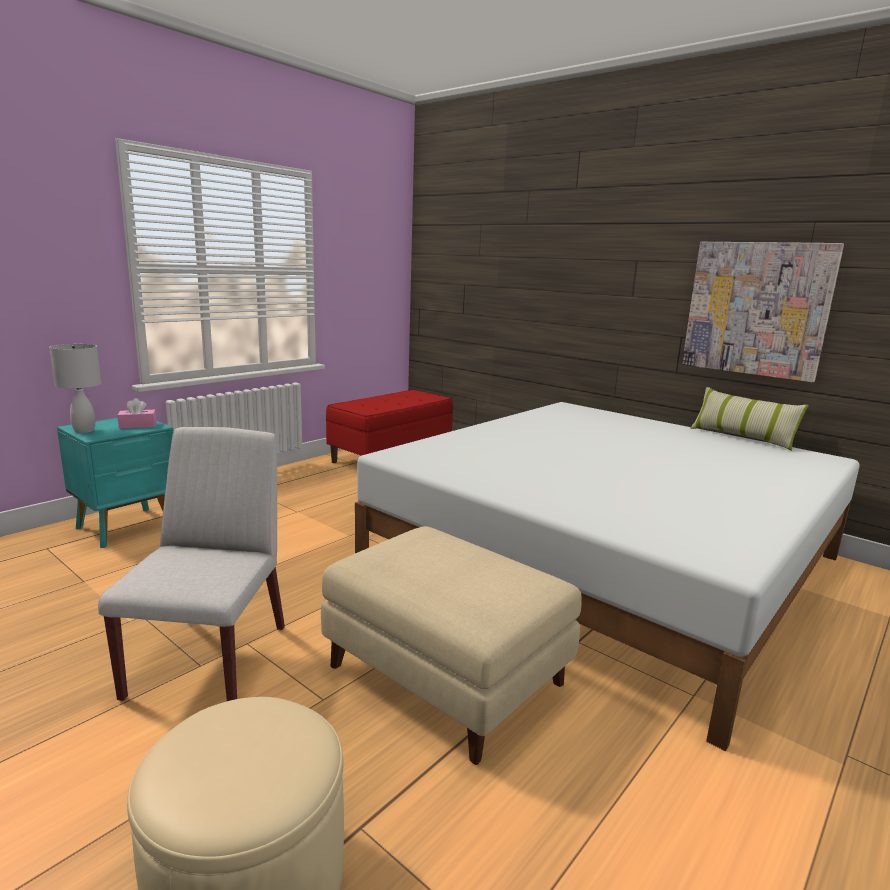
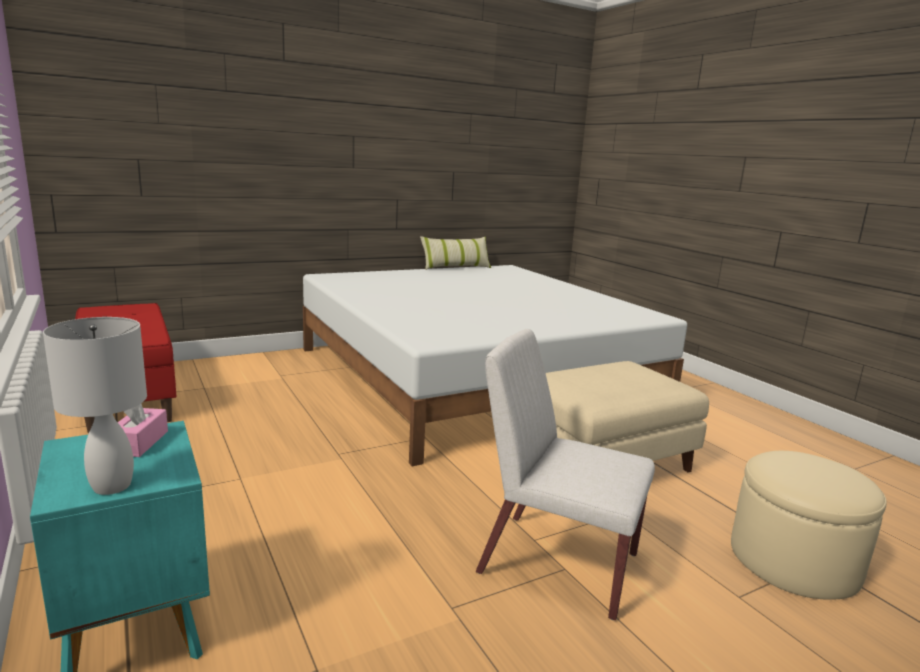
camera: 70 degrees left, 0 degrees up
picture [682,242,844,382] -> none

